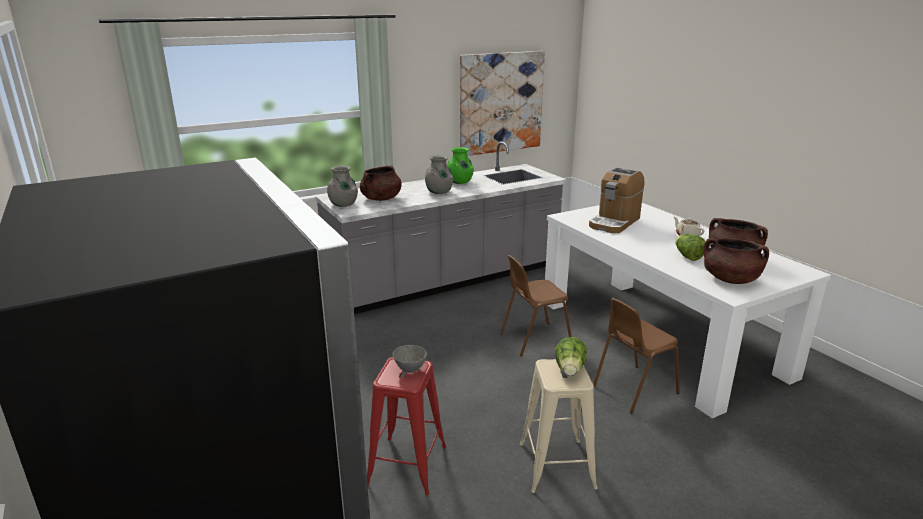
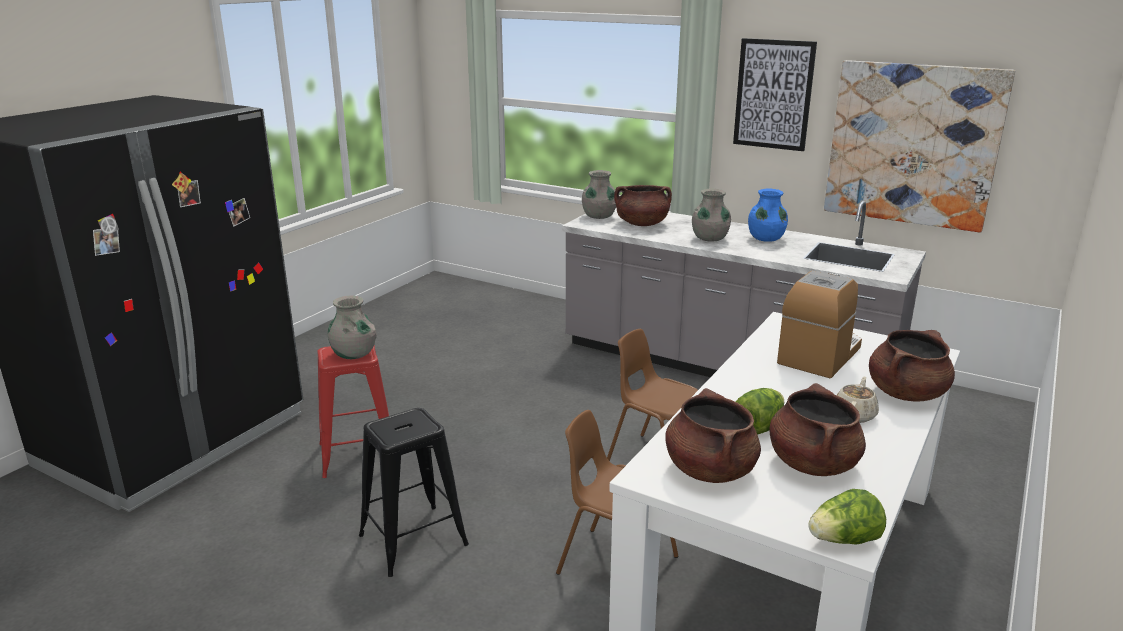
camera: 60 degrees right, 0 degrees up
grey bowl [393,345,427,373] -> grey vase [328,296,377,359]
green vase [447,147,474,184] -> blue vase [748,188,788,242]
beige stool [520,359,598,493] -> black stool [359,408,469,577]
lettuce [555,337,587,376] -> lettuce moved to [808,489,886,545]
coffee machine [589,167,645,233] -> coffee machine turned 120 degrees clockwise [777,271,862,379]
none -> picture [733,38,817,151]
none -> brown cooking pot [869,330,955,402]

